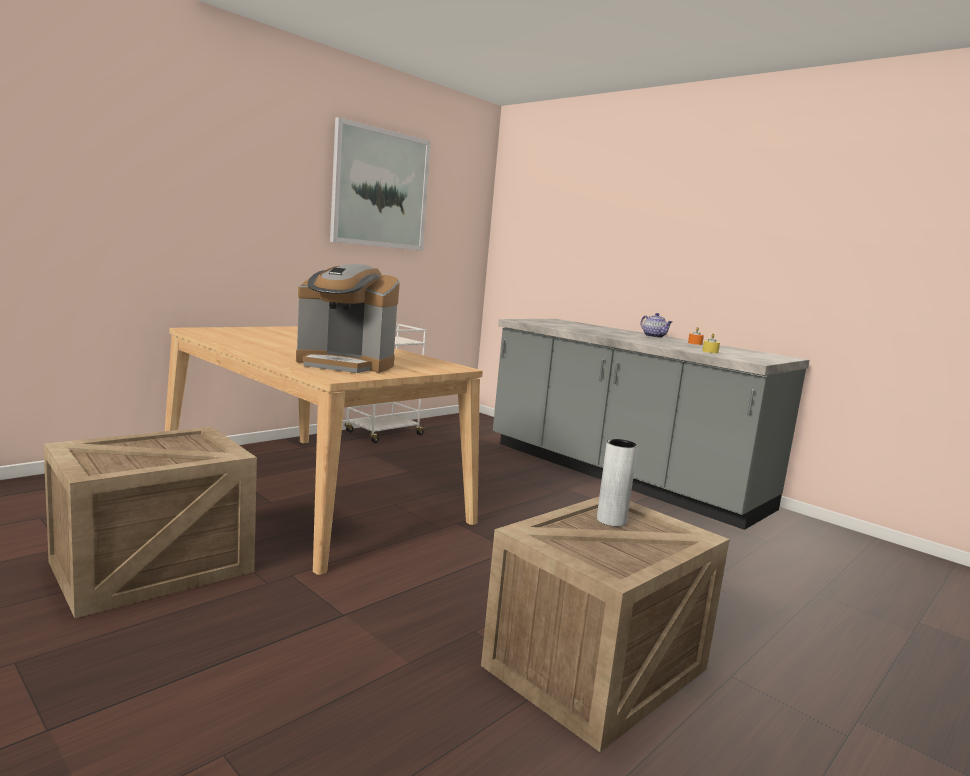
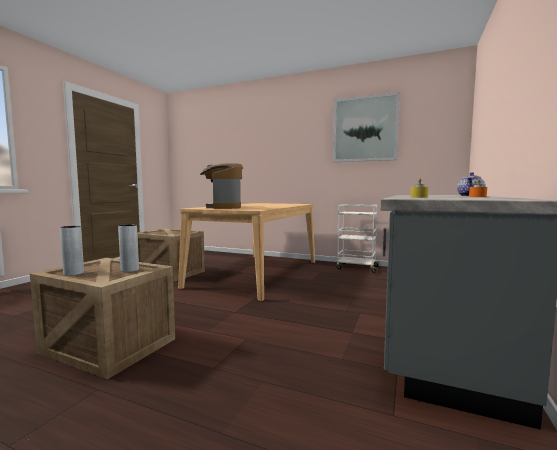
camera: 70 degrees right, 5 degrees down
none -> grey vase [60,226,84,276]

